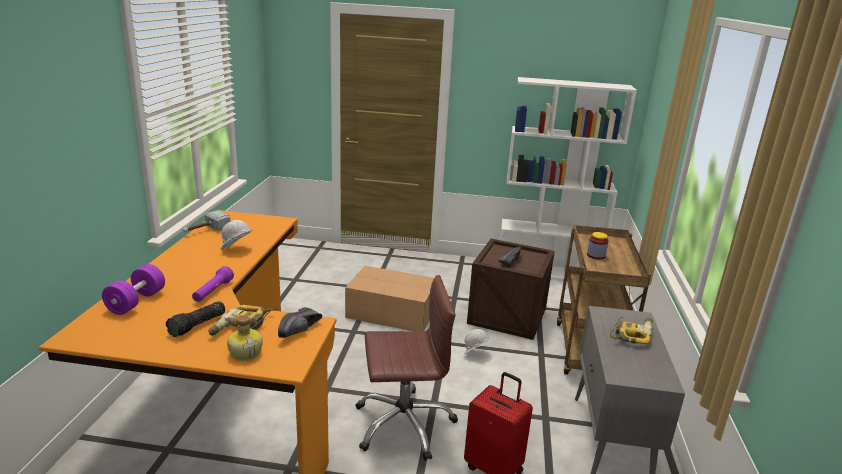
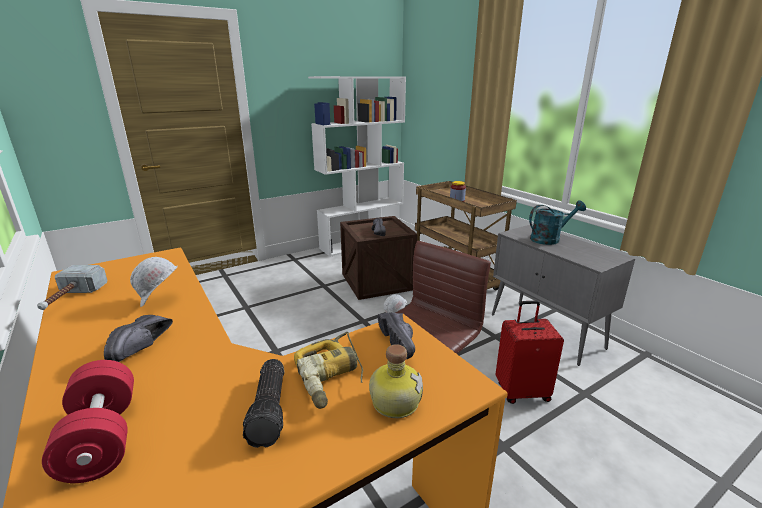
camera: 40 degrees left, 0 degrees up
purple dumbbell [102,264,165,315] -> red dumbbell [42,360,134,483]
purple flashlight [192,266,234,302] -> none
cardboard box [345,266,434,332] -> none
power drill [610,317,653,344] -> turquoise watering can [529,200,586,245]
none -> black shoe [104,315,173,362]

